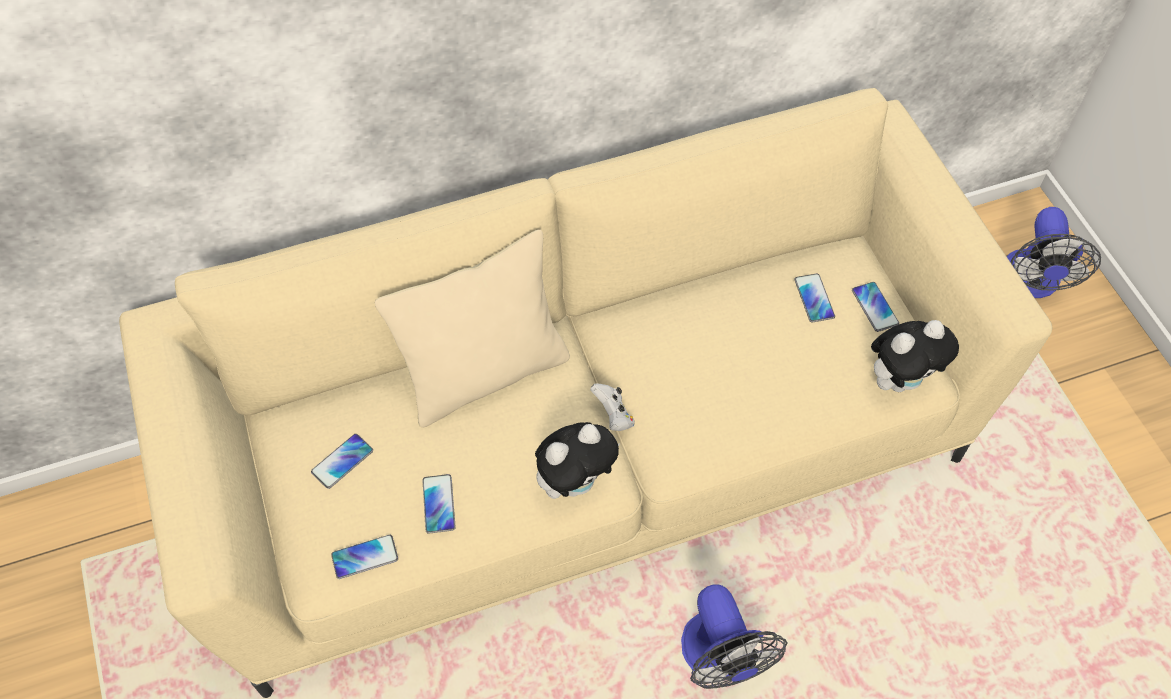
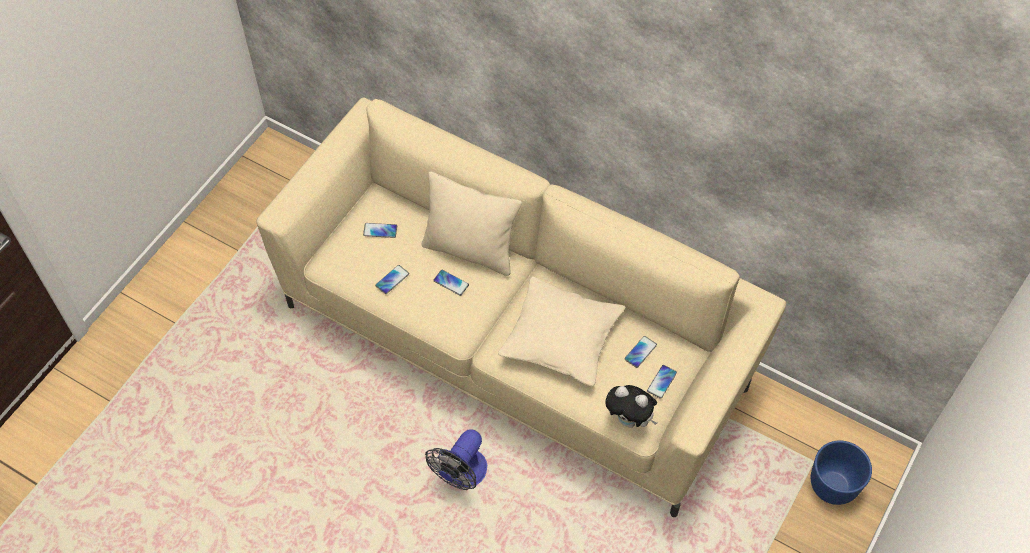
camera: 50 degrees right, 0 degrees up
phone [331,535,398,579] -> phone moved to [433,270,469,296]
plush toy [535,422,620,499] -> none
white game controller [590,383,635,431] -> none
fan [1007,207,1101,298] -> blue planter [811,440,872,505]
none -> beige pillow [498,276,626,387]

